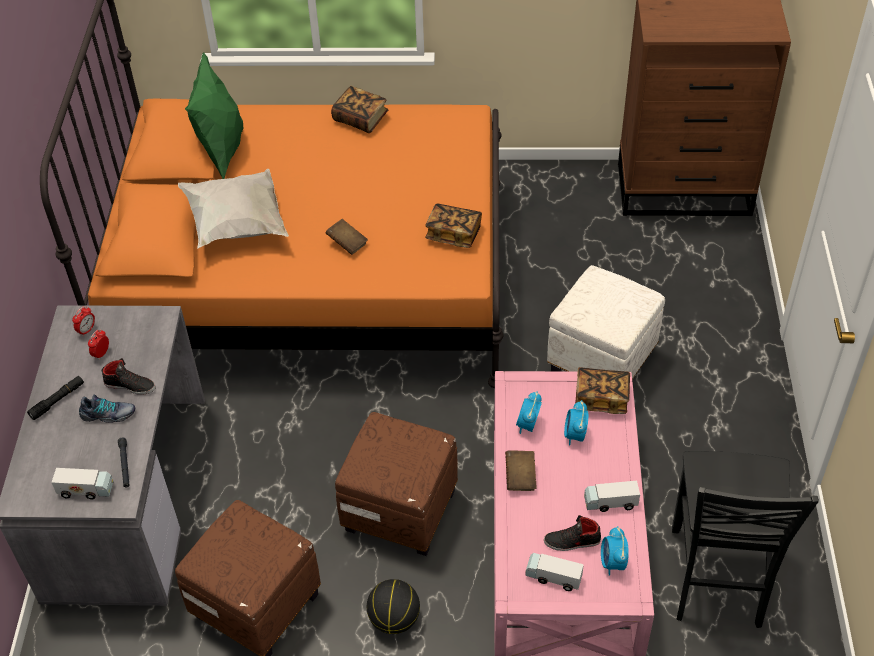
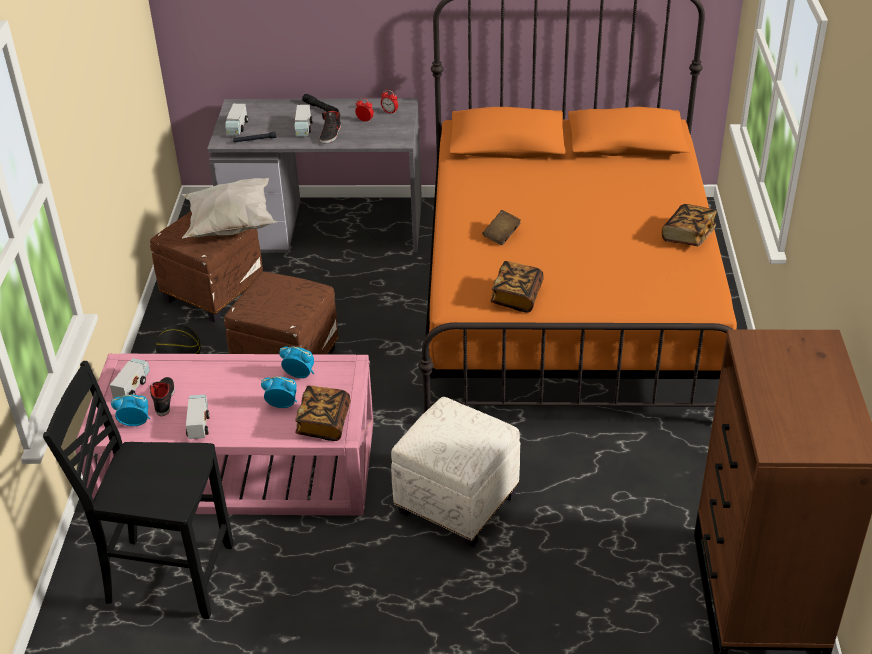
camera: 90 degrees right, 10 degrees down
shoe [79,394,135,423] -> toy truck [294,105,313,137]
white pillow [178,169,289,249] -> white pillow moved to [182,178,277,238]
green pillow [185,52,244,179] -> none
brown book [505,450,536,491] -> none

